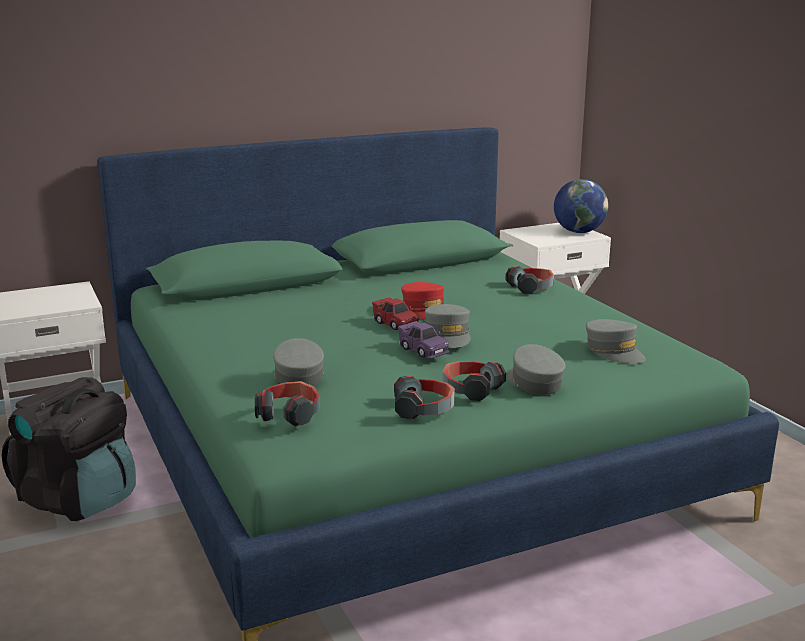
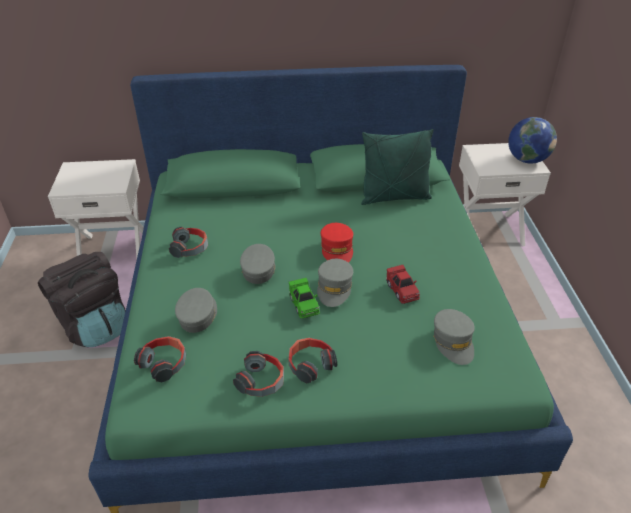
camera: 20 degrees right, 20 degrees up
red toy car [372,297,419,330] -> red toy car moved to [386,265,420,304]
purple toy car [398,321,449,359] -> green toy car [289,278,320,319]
headphones [505,266,554,294] -> headphones moved to [169,226,208,258]
grey cap [508,344,566,395] -> grey cap moved to [240,244,276,284]
none -> green pillow [361,129,434,205]

